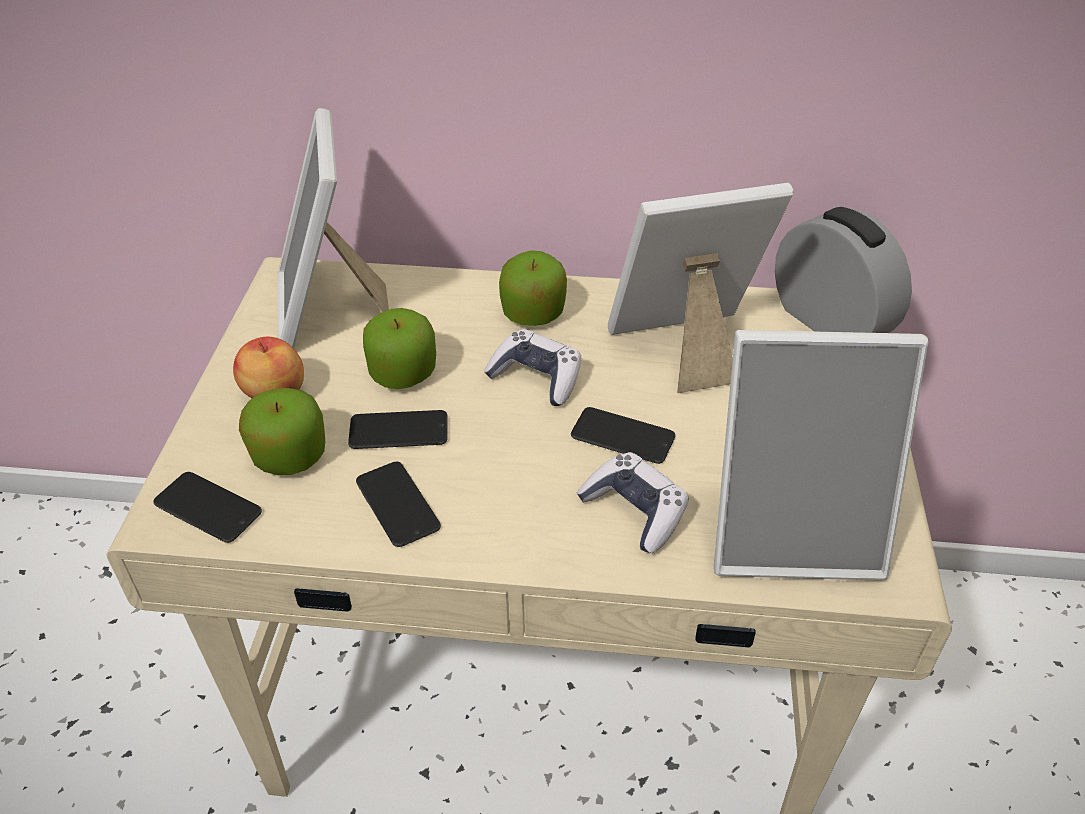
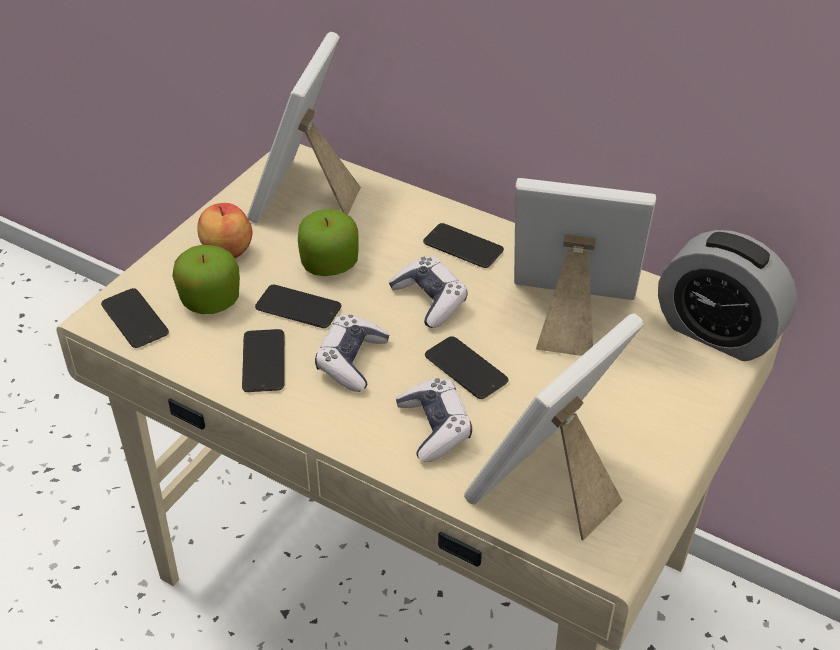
camera: 25 degrees right, 0 degrees up
apple [499,250,567,326] -> phone [423,223,504,268]
picture frame [714,330,928,581] -> picture frame turned 105 degrees clockwise [464,313,644,541]
alarm clock [775,207,912,333] -> alarm clock turned 135 degrees clockwise [658,230,797,361]
none -> game controller [315,315,390,392]

